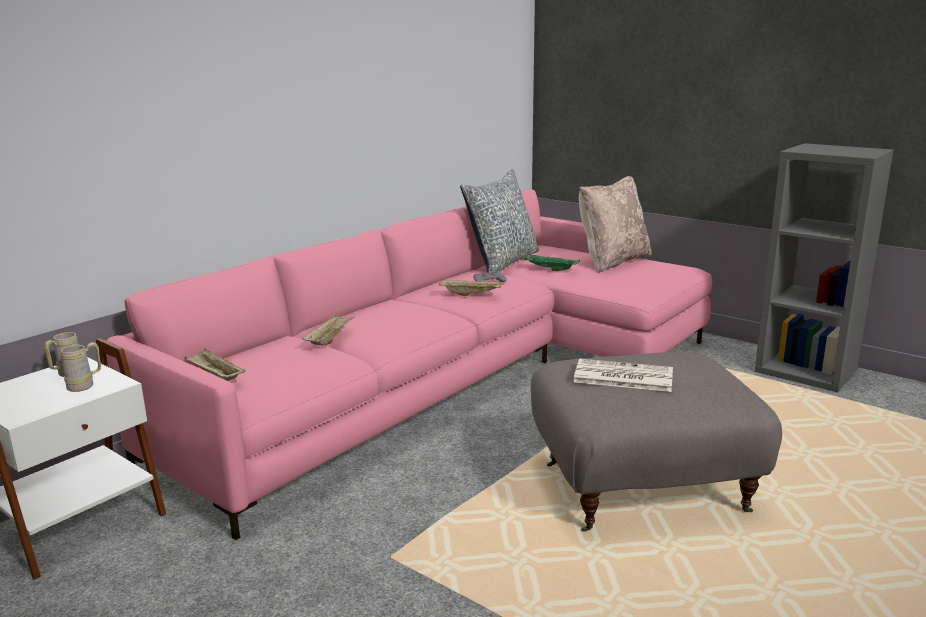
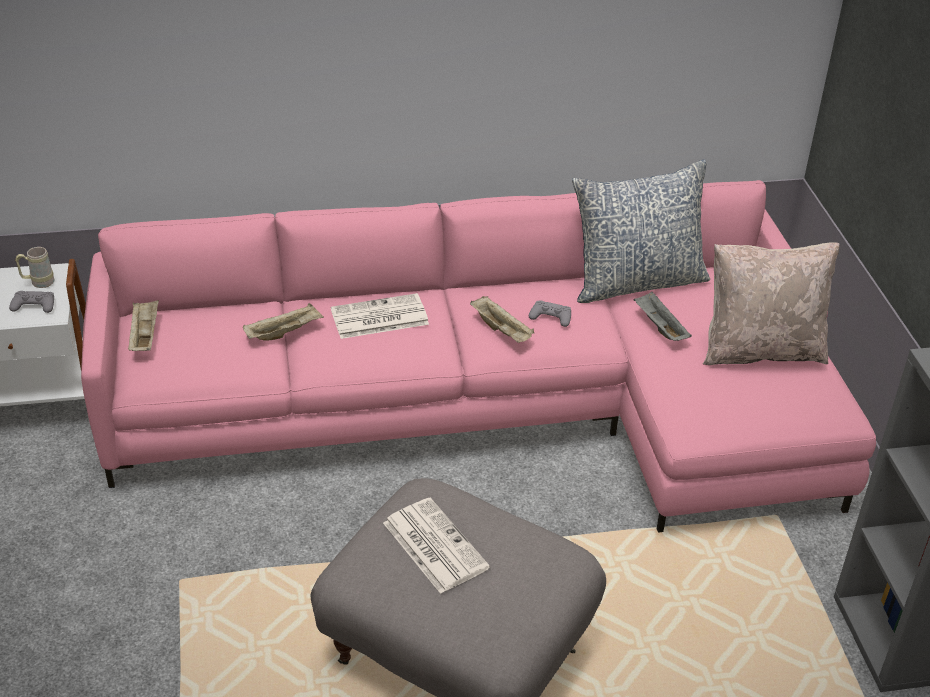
camera: 40 degrees right, 20 degrees up
beige mug [61,342,101,392] -> grey game controller [9,291,54,313]
green tray [524,254,580,271] -> grey tray [634,291,692,341]
none -> newspaper [331,293,429,339]

